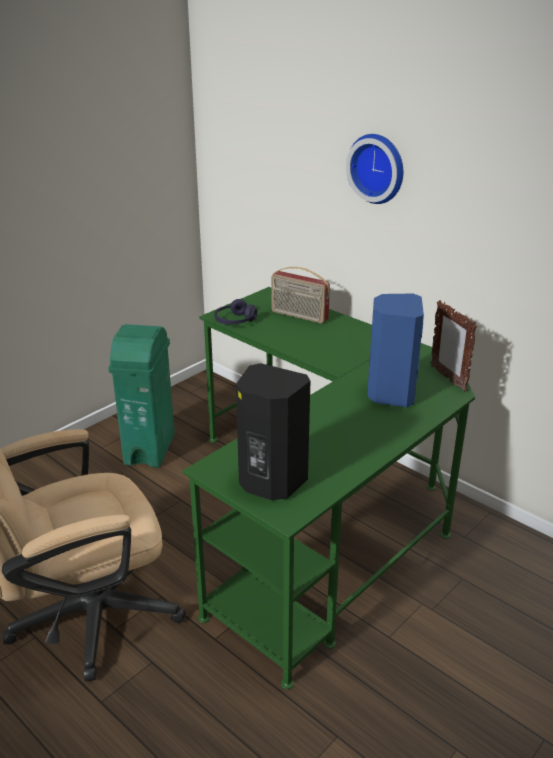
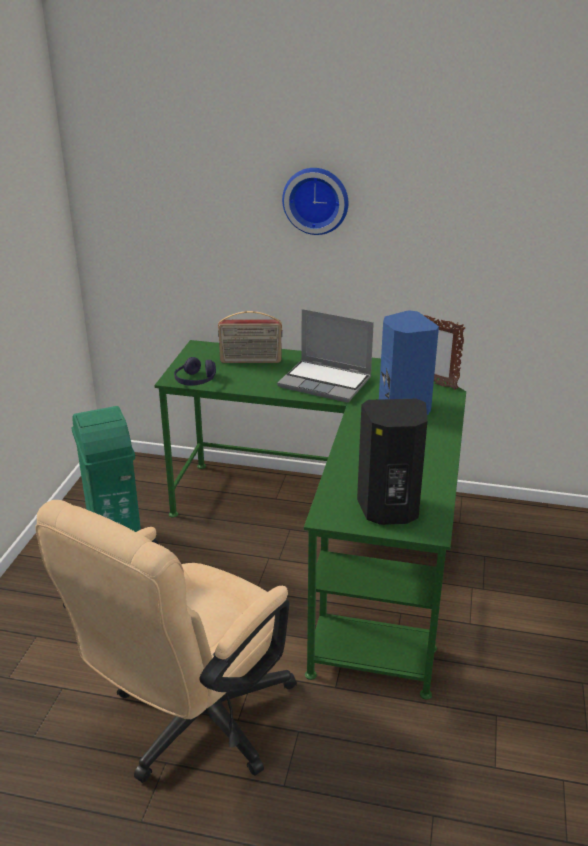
camera: 30 degrees left, 0 degrees up
none -> laptop [277,309,374,402]

